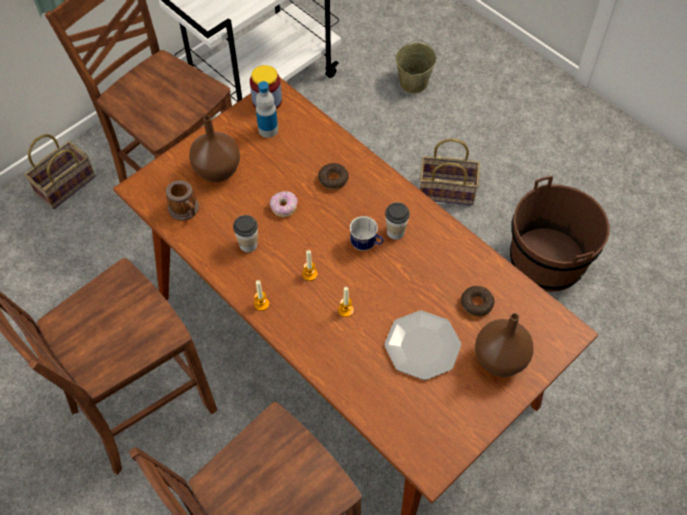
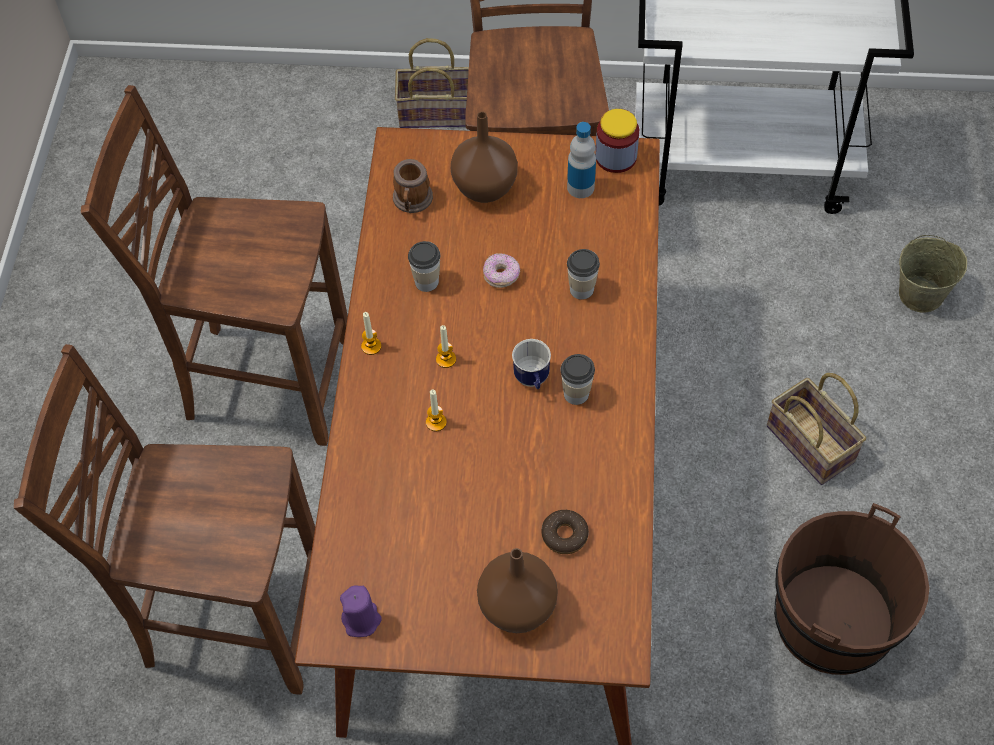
camera: 50 degrees right, 0 degrees up
donut [318,163,349,190] -> cup [567,249,600,300]
plate [385,311,461,380] -> none
none -> purple candle [340,585,382,637]

